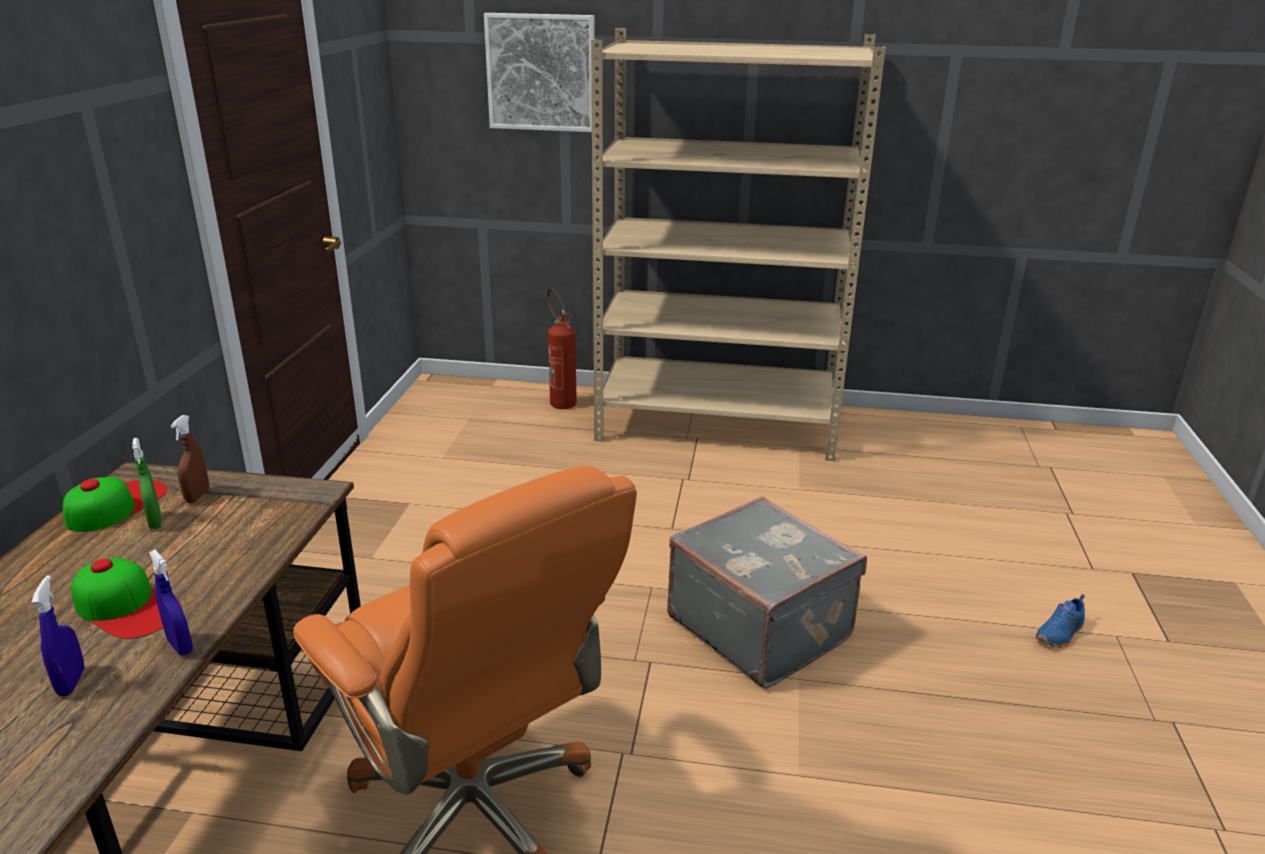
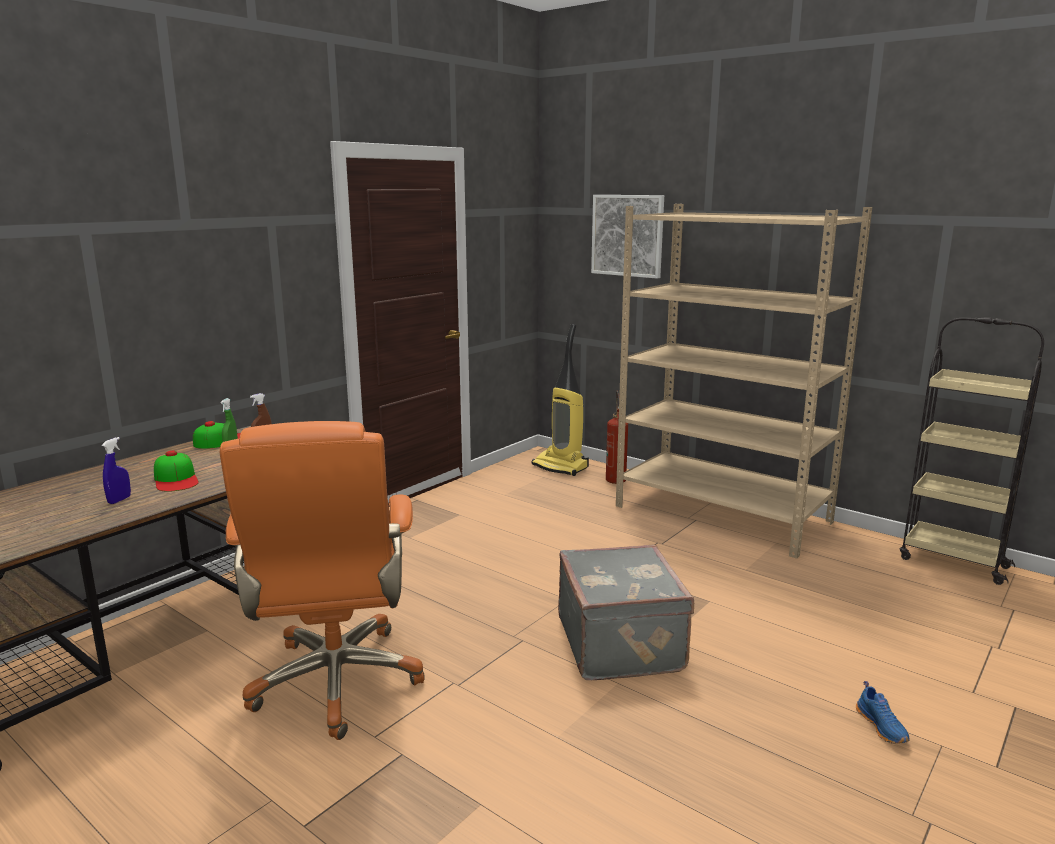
camera: 30 degrees right, 10 degrees down
blue spray bottle [149,550,193,655] -> none
blue shoe [1035,594,1085,648] -> blue shoe turned 90 degrees counterclockwise [856,681,909,744]
none -> vacuum cleaner [531,324,589,476]
none -> beige cart [900,317,1044,585]

